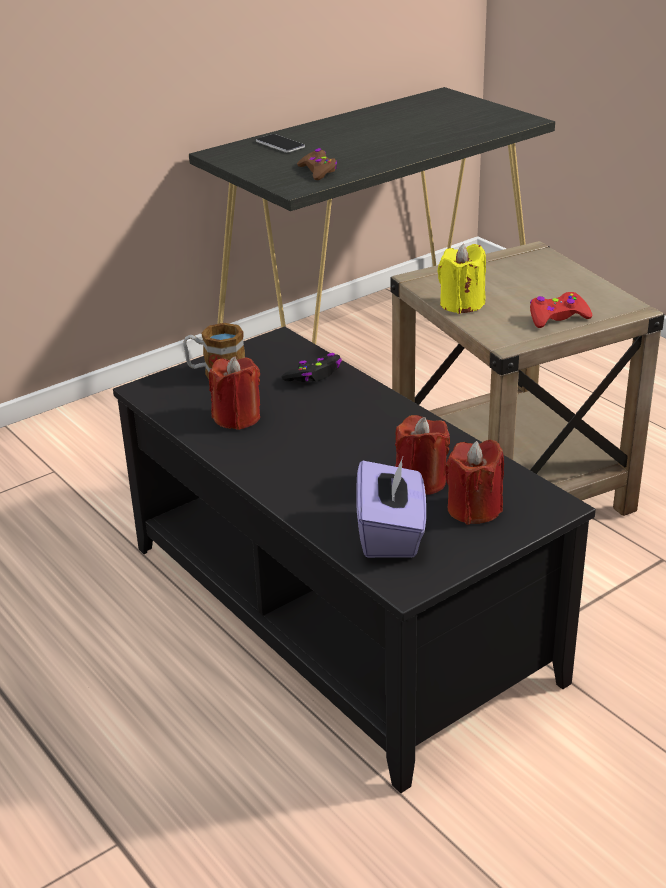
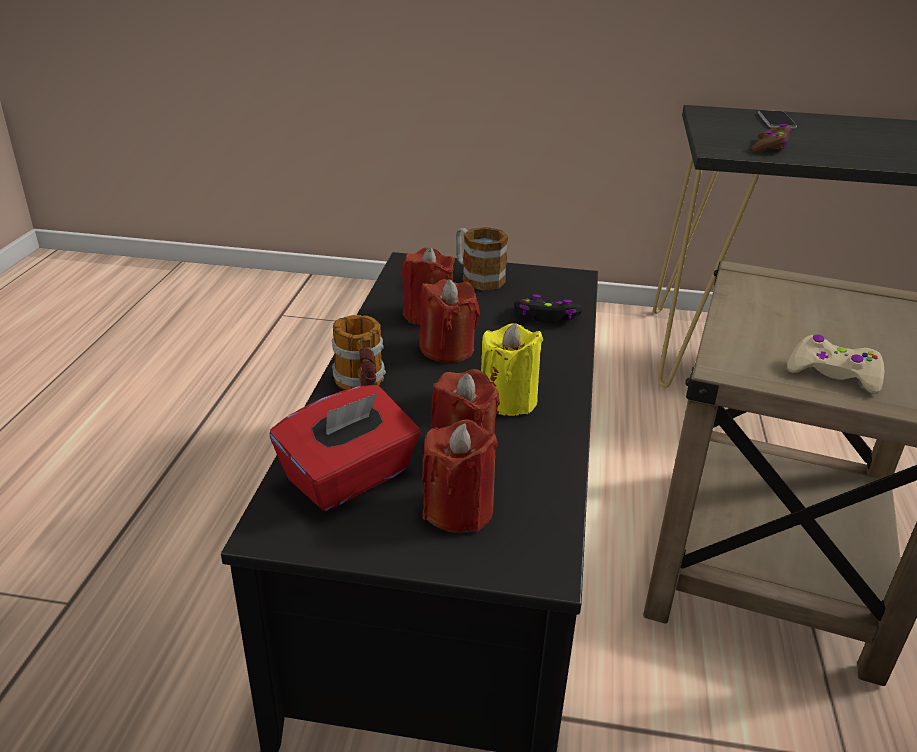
camera: 45 degrees right, 0 degrees up
purple tissue box [356,457,426,558] -> red tissue box [270,385,421,511]
yellow candle [437,244,486,314] -> yellow candle moved to [481,323,543,416]
red game controller [530,292,592,328] -> beige game controller [787,334,884,394]
none -> mug [332,315,386,390]
none -> red candle [419,279,480,363]

